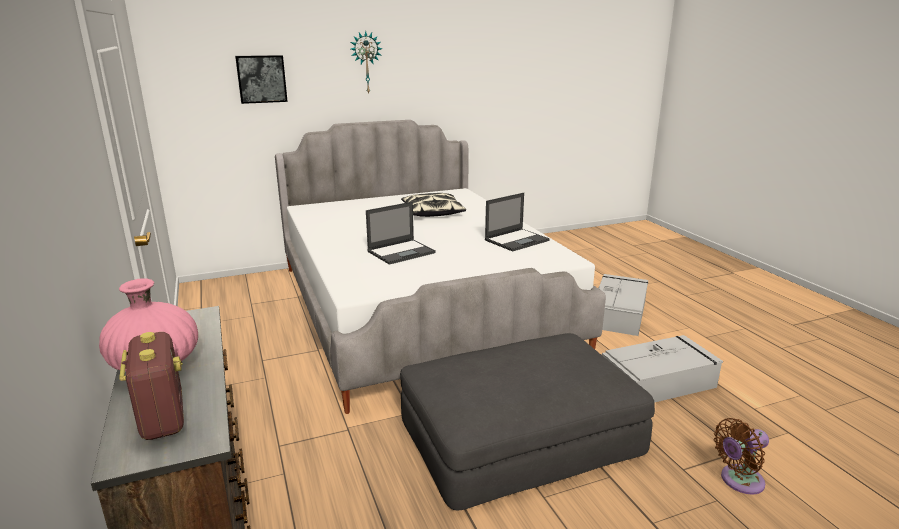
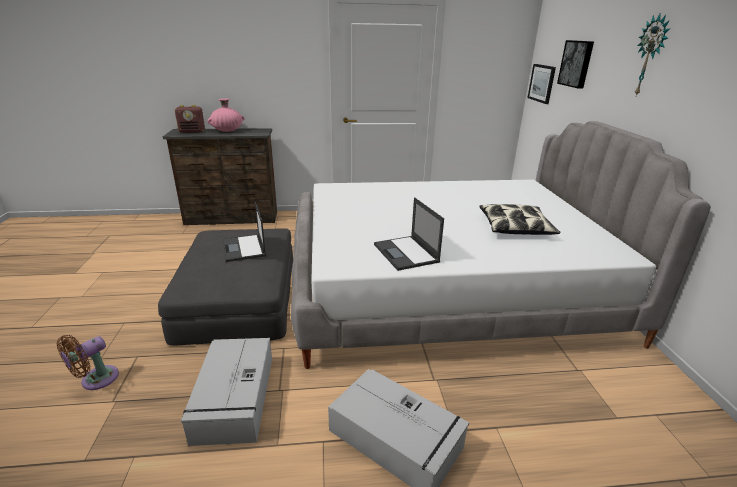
camera: 105 degrees right, 5 degrees up
laptop [366,202,436,265] -> laptop moved to [223,202,266,262]
brown fan [713,418,769,494] -> brown fan turned 135 degrees counterclockwise [57,335,119,390]
none -> picture [527,64,556,104]

